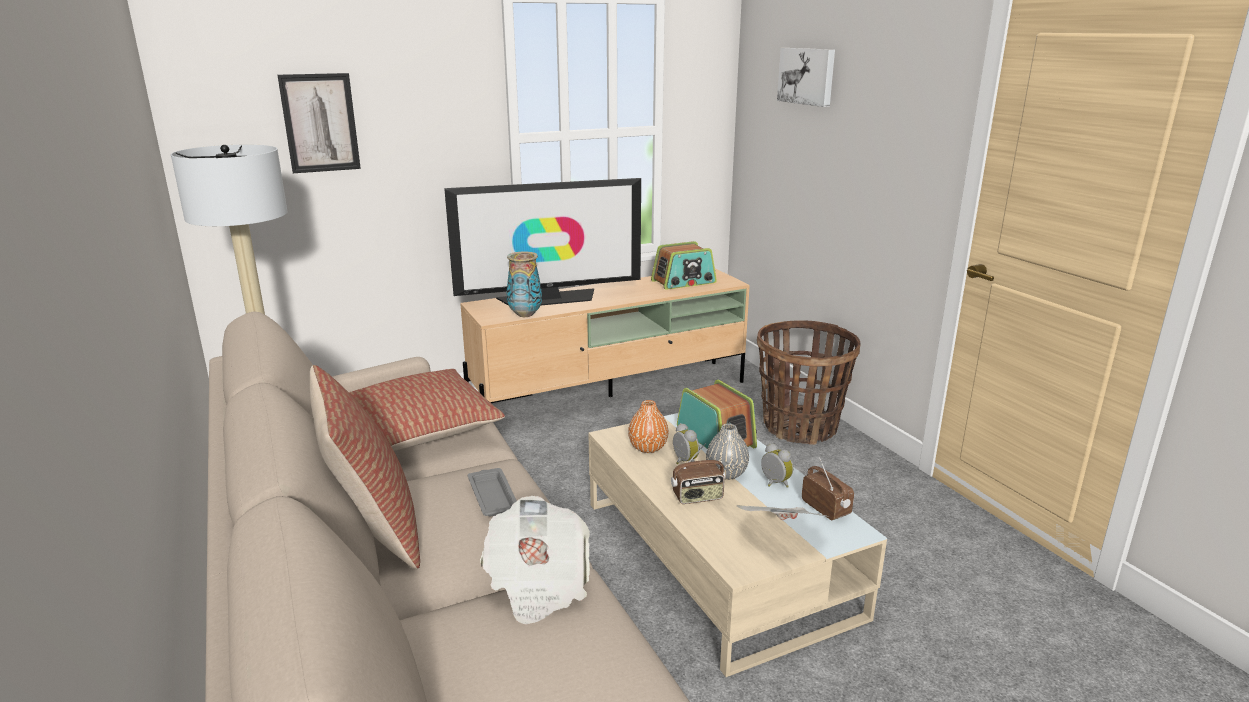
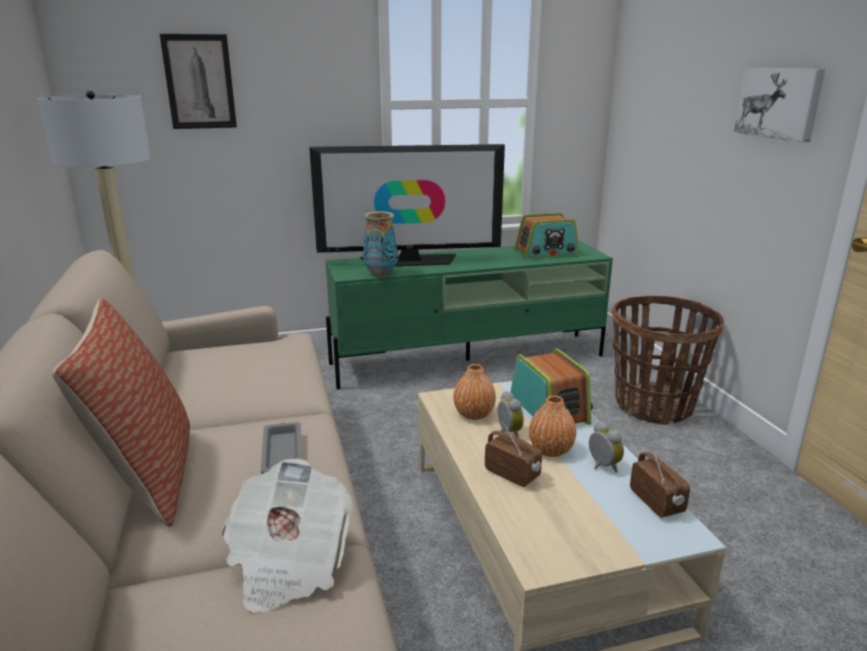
camera: 10 degrees right, 0 degrees up
pillow [349,369,505,451] -> none
beige tv stand [460,268,750,403] -> green tv stand [326,241,613,389]
radio [671,444,725,504] -> radio turned 135 degrees counterclockwise [485,421,542,487]
grey vase [706,423,749,480] -> orange vase [529,395,576,457]
newspaper [737,505,829,520] -> none
picture [777,48,835,107] -> picture moved to [734,68,825,142]

